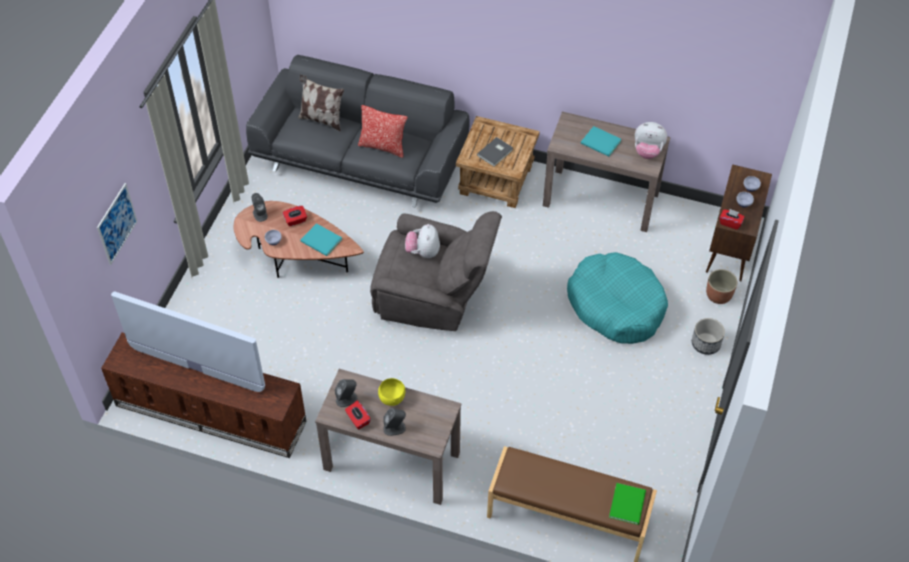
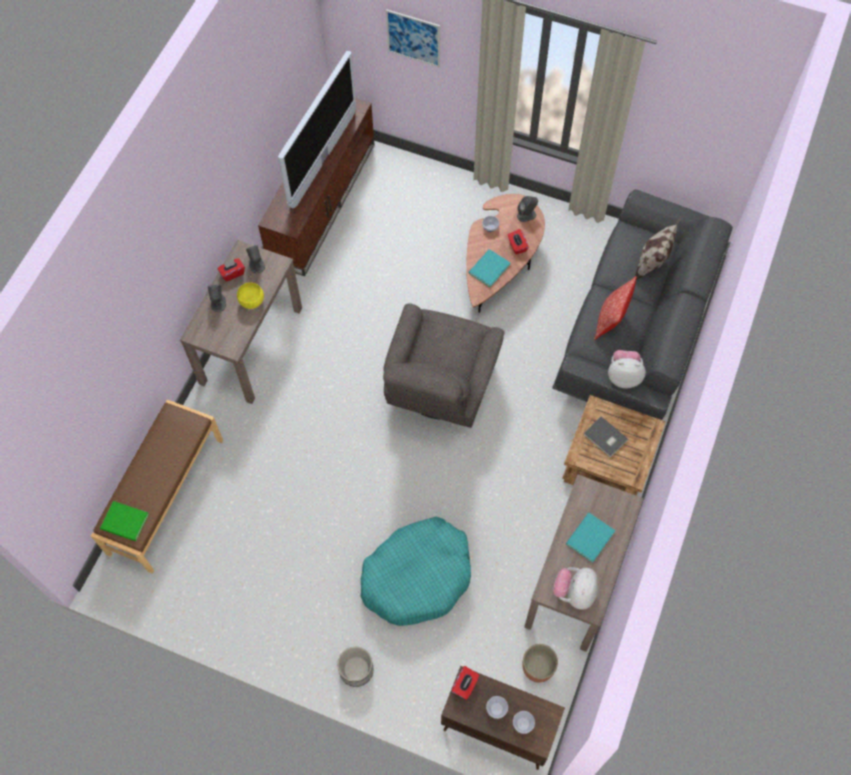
camera: 95 degrees right, 10 degrees up
plush toy [405,224,440,258] -> plush toy moved to [608,350,646,389]
planter [706,269,738,304] -> planter moved to [522,644,558,683]

